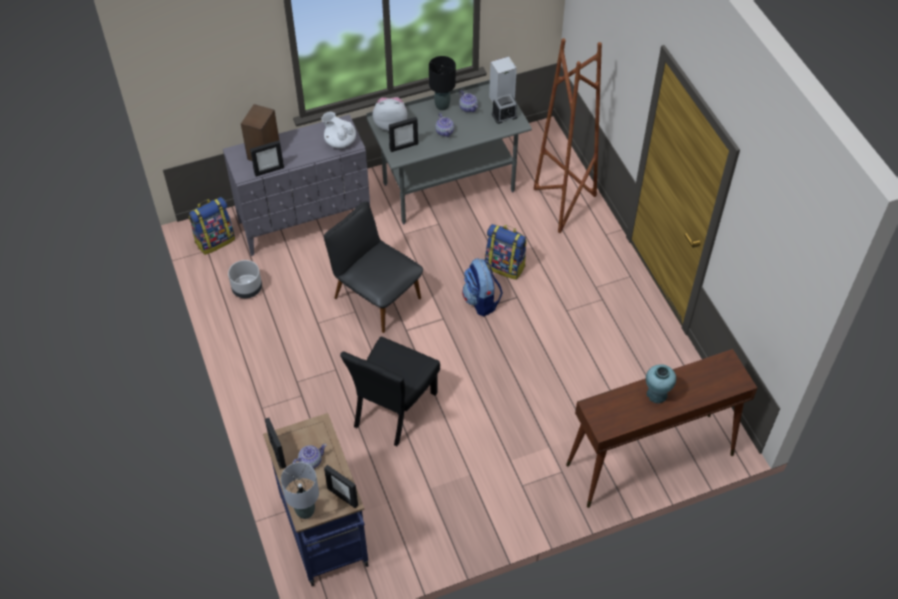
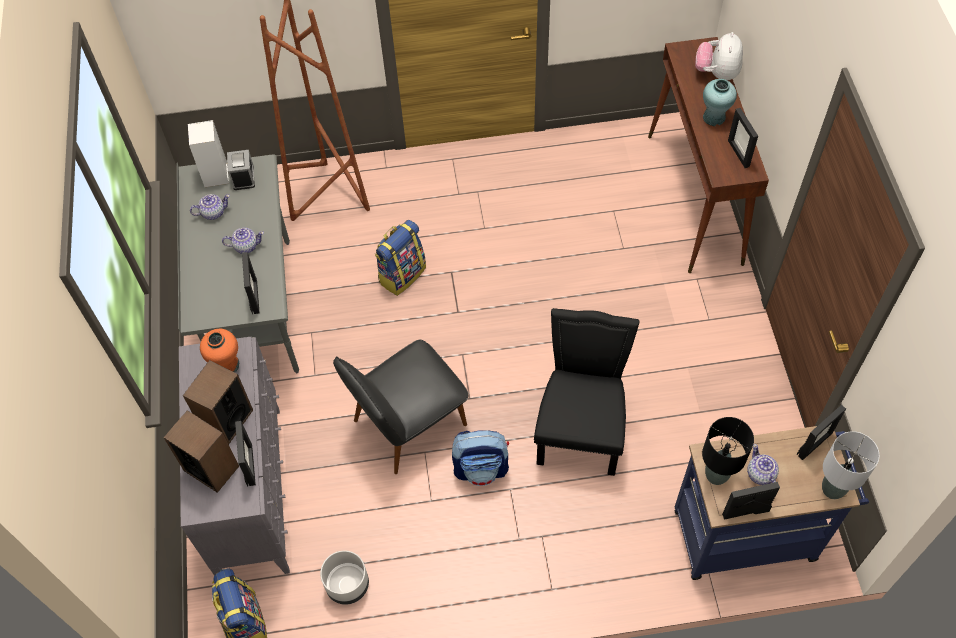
camera: 75 degrees left, 5 degrees up
white teapot [321,112,356,148] -> orange vase [200,329,239,372]
black chair [340,337,440,446] -> black chair turned 120 degrees counterclockwise [534,308,640,476]
plush toy [373,97,407,131] -> plush toy moved to [695,32,743,80]
black table lamp [429,56,456,110] -> black table lamp moved to [702,417,754,485]
backpack [462,258,503,316] -> backpack moved to [452,430,509,486]
none -> speaker [183,360,253,444]
none -> picture frame [728,108,758,168]

